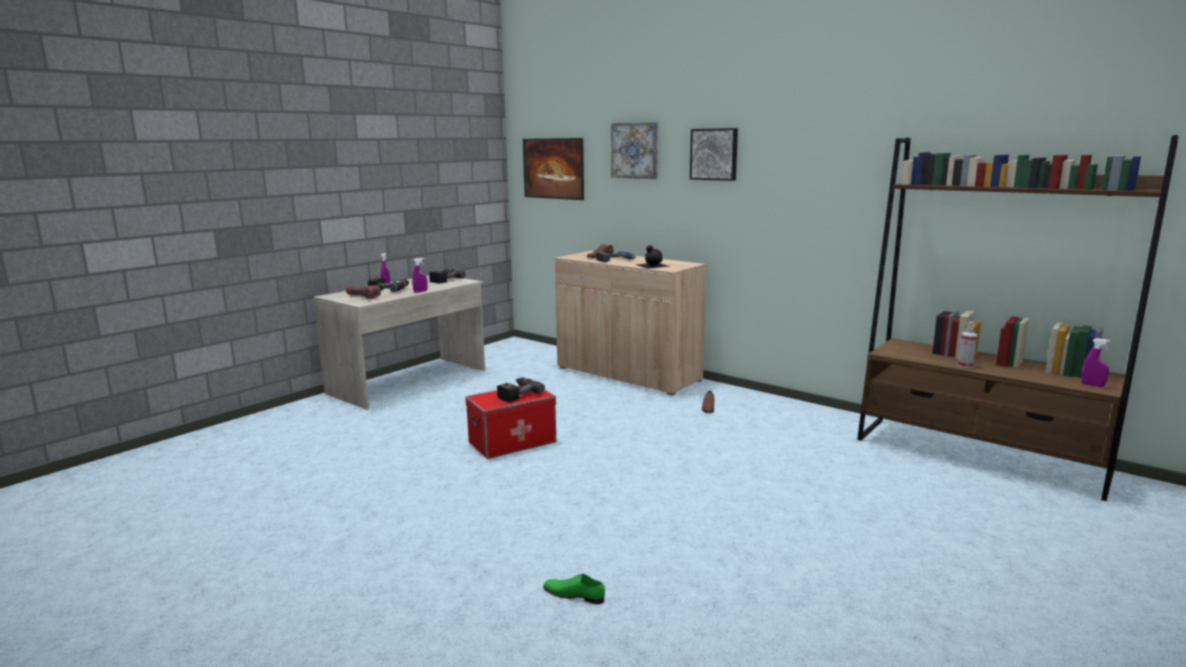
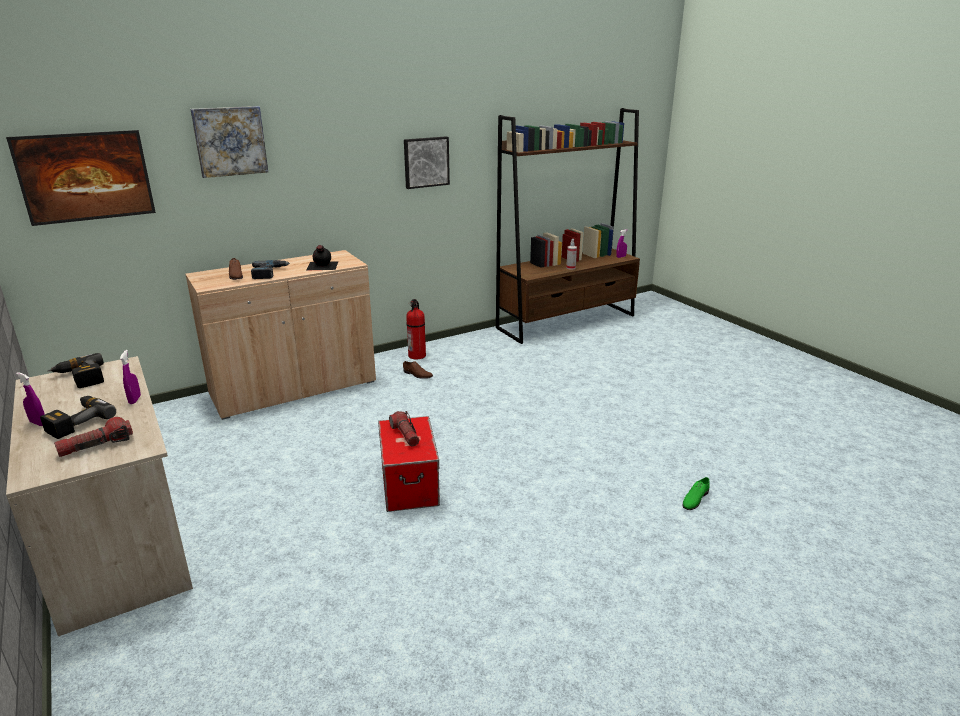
camera: 70 degrees left, 10 degrees up
power drill [497,377,545,402] -> flashlight [389,411,419,447]
picture [690,128,738,181] -> picture moved to [404,137,450,189]
none -> fire extinguisher [406,299,426,360]

